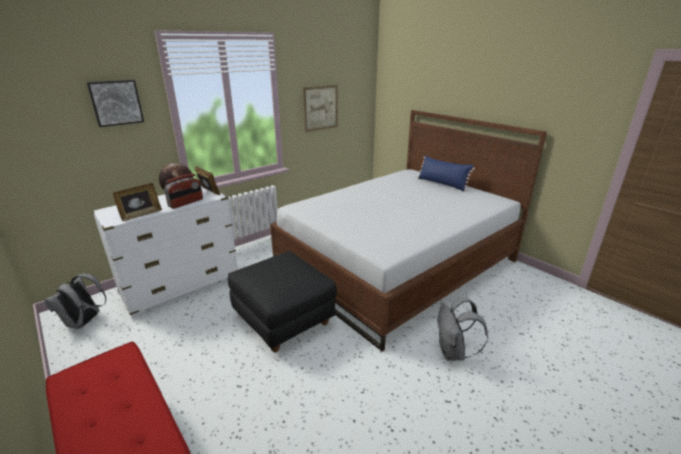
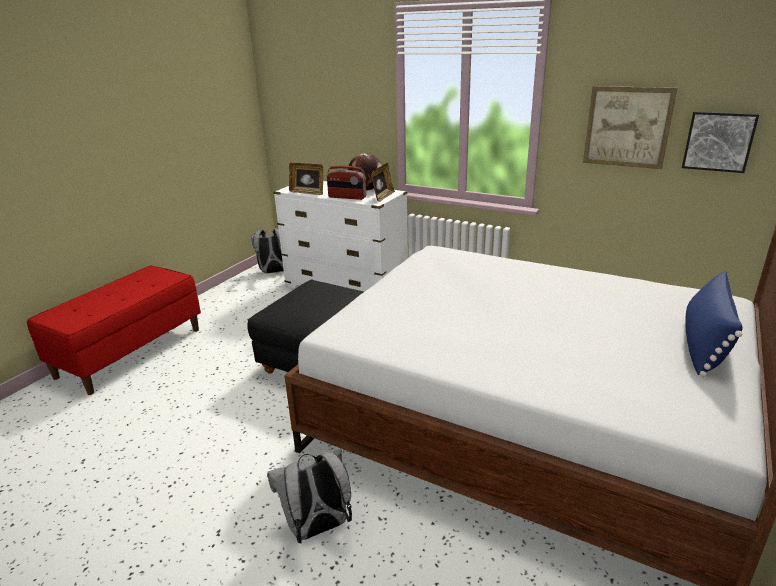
camera: 70 degrees right, 0 degrees up
picture [87,80,144,127] -> picture moved to [682,111,759,173]

